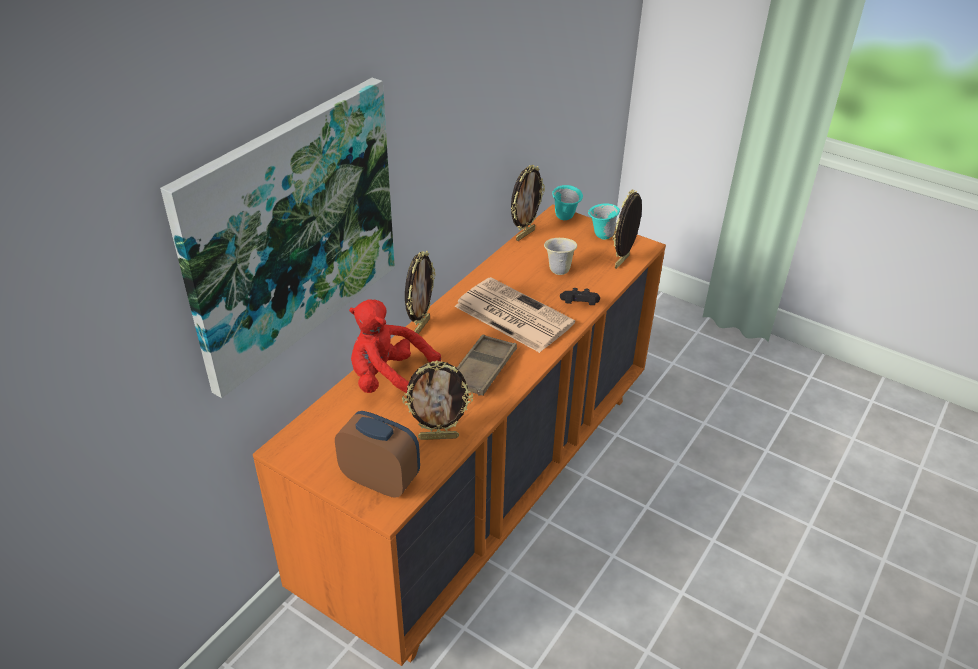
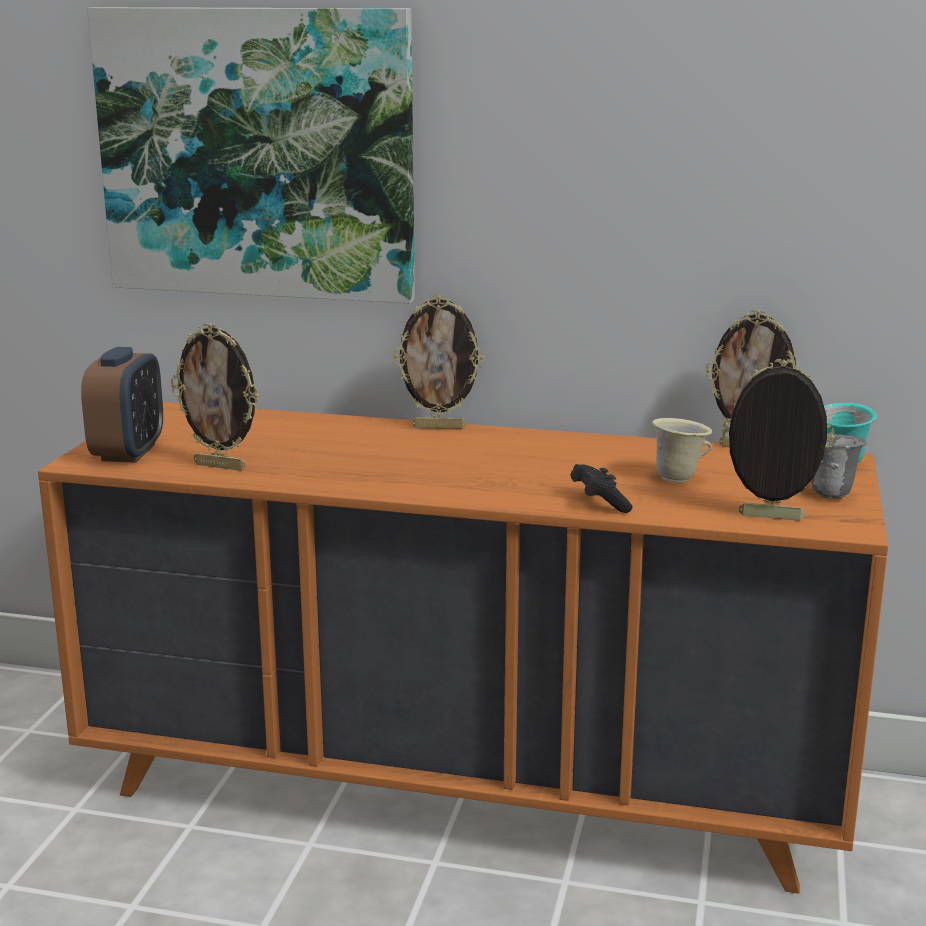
camera: 70 degrees right, 20 degrees down
red plush toy [349,299,441,393] -> none
picture frame [402,360,473,440] -> picture frame turned 45 degrees counterclockwise [171,323,259,471]
newspaper [455,277,575,353] -> none
brown tray [457,334,517,395] -> none
turquoise mug [588,203,620,239] -> grey mug [811,434,867,499]

